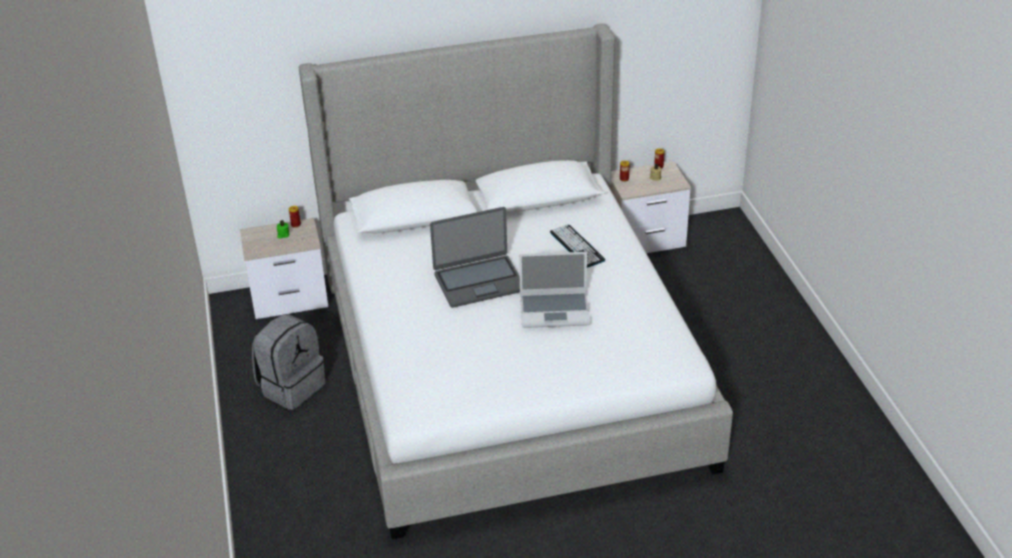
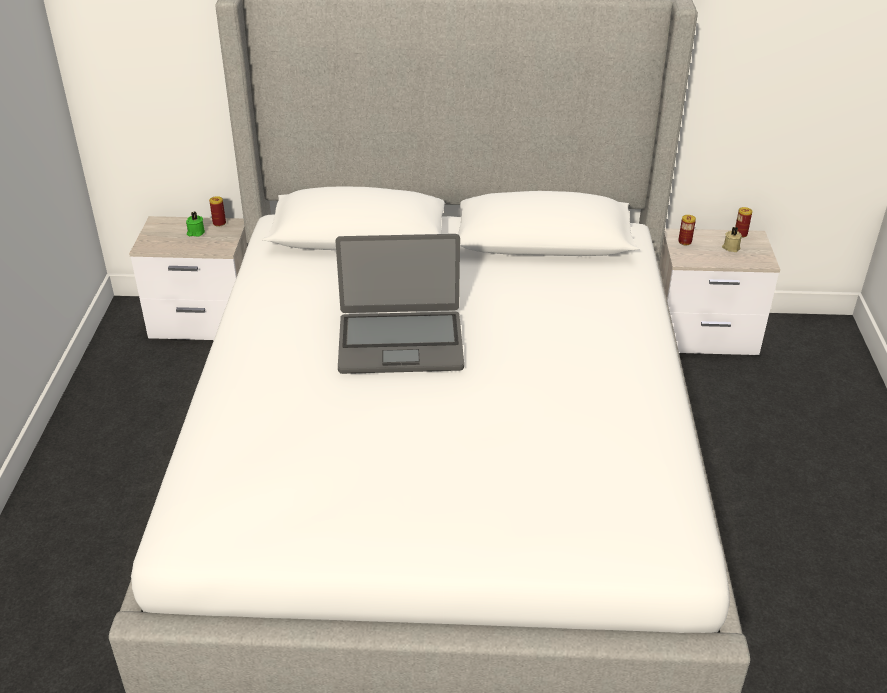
camera: 15 degrees right, 0 degrees up
grey backpack [252,314,325,410] -> none
laptop [519,252,590,328] -> none
keyboard [550,225,605,268] -> none

